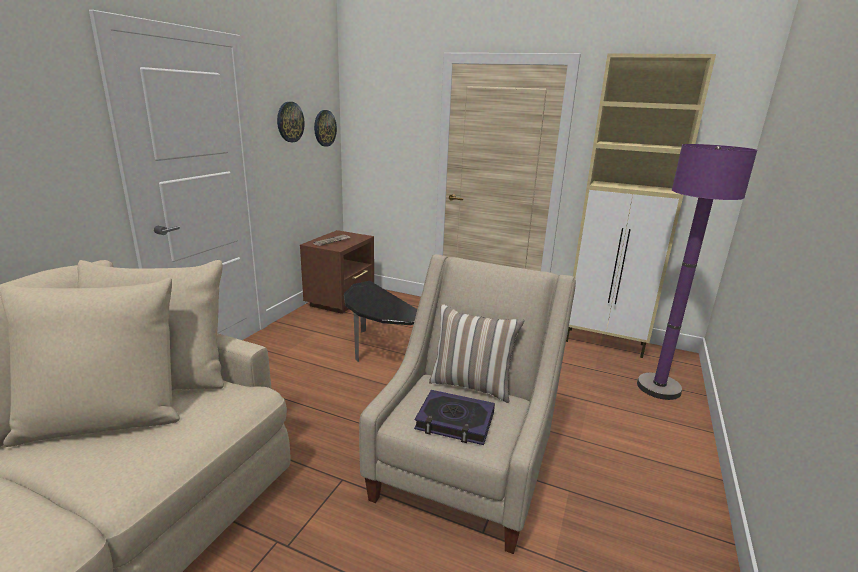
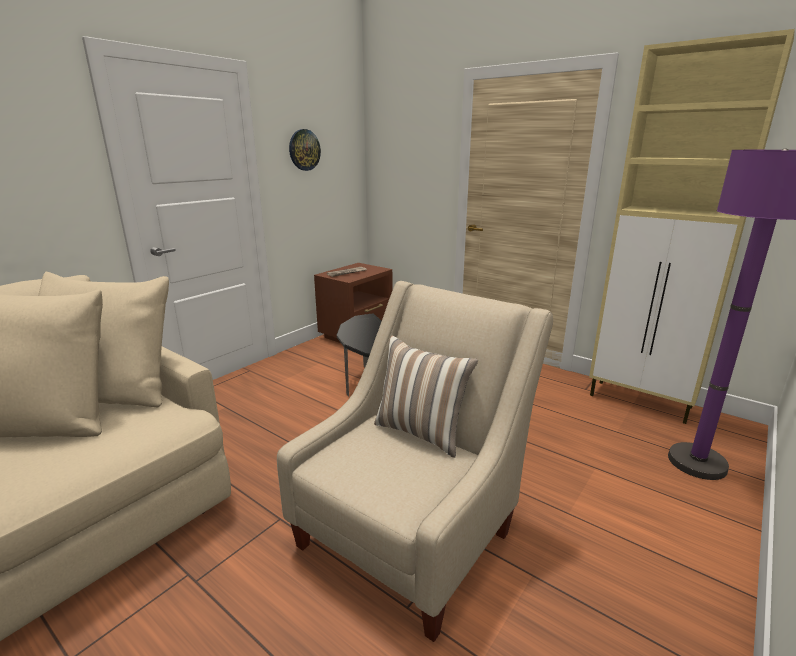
camera: 15 degrees right, 0 degrees up
wall clock [314,110,337,147] -> none
book [414,390,495,445] -> none

